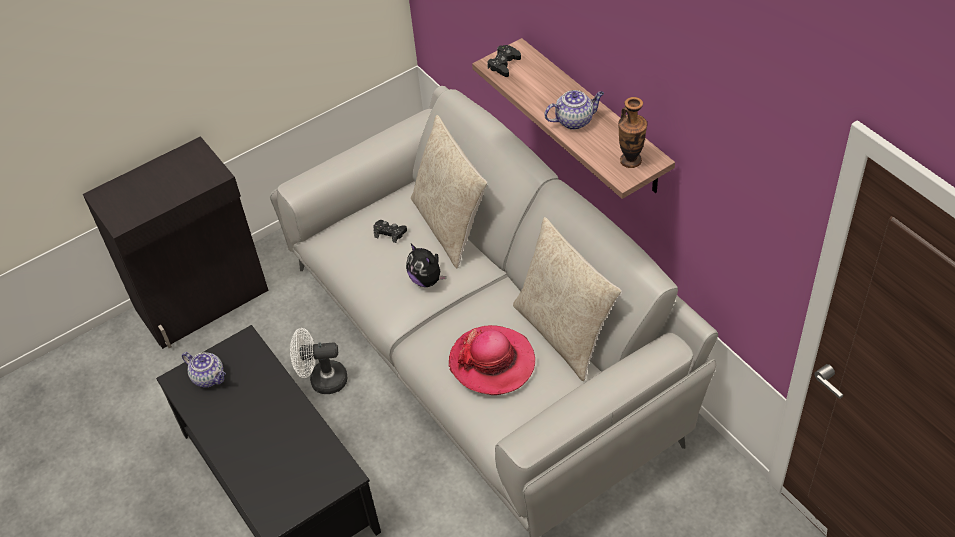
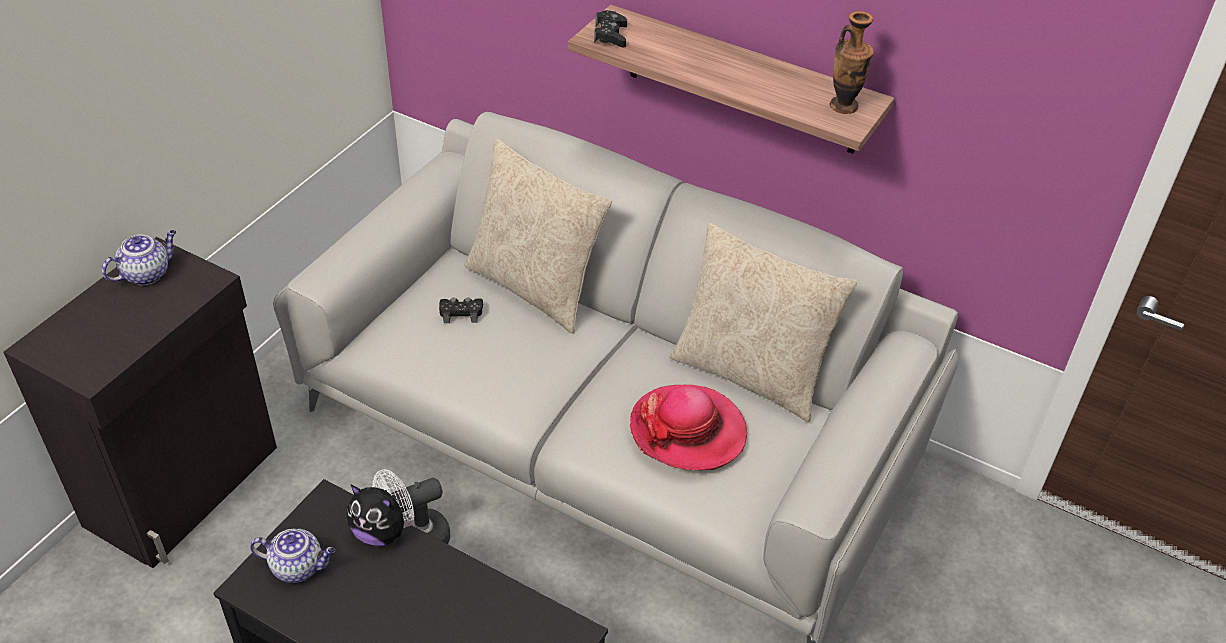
camera: 30 degrees left, 5 degrees down
plush toy [406,244,446,287] -> plush toy moved to [347,484,415,546]
teapot [544,90,604,130] -> teapot moved to [102,230,176,285]

